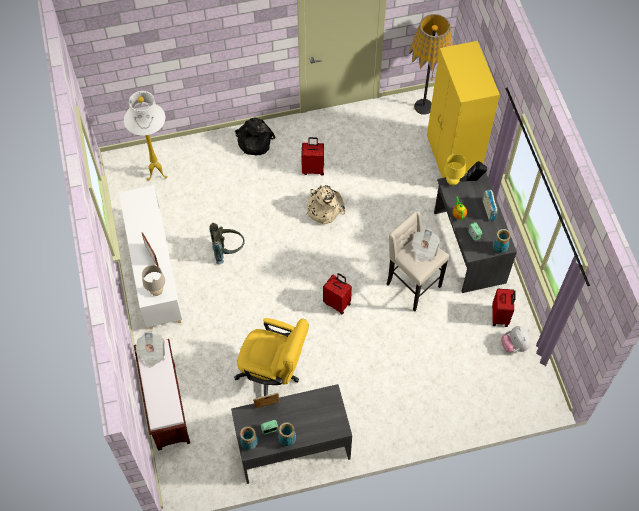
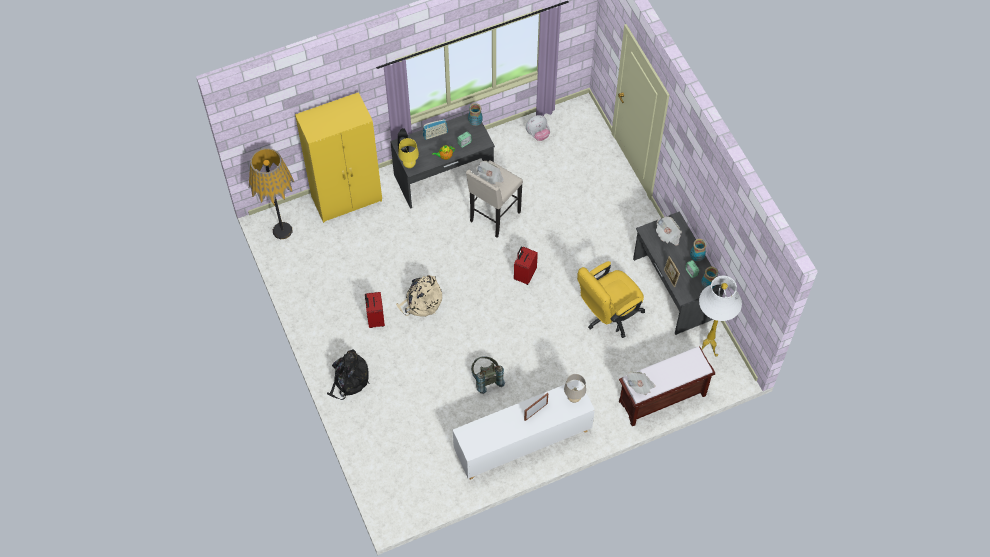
camera: 100 degrees left, 0 degrees up
white floor lamp [124,91,168,181] -> white floor lamp moved to [699,276,742,357]
yellow office chair [234,318,309,396] -> yellow office chair turned 135 degrees counterclockwise [577,261,645,338]
red suitcase [492,288,516,327] -> none
none -> newspaper [656,216,682,246]

